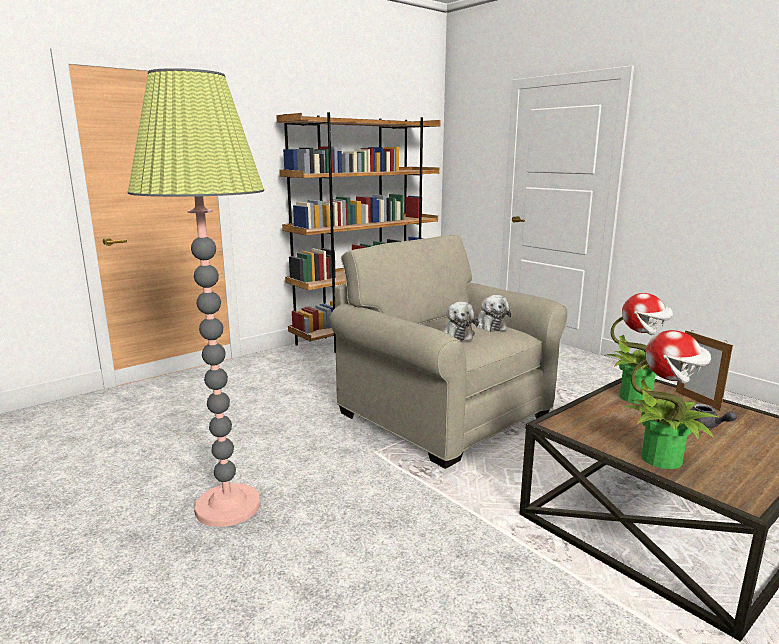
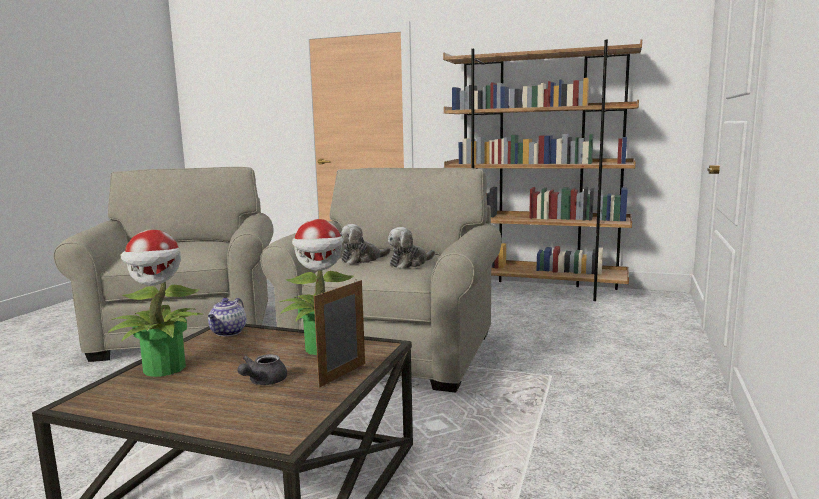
camera: 60 degrees right, 5 degrees down
floor lamp [128,68,264,527] -> beige armchair [53,167,274,362]
none -> teapot [208,298,246,336]

